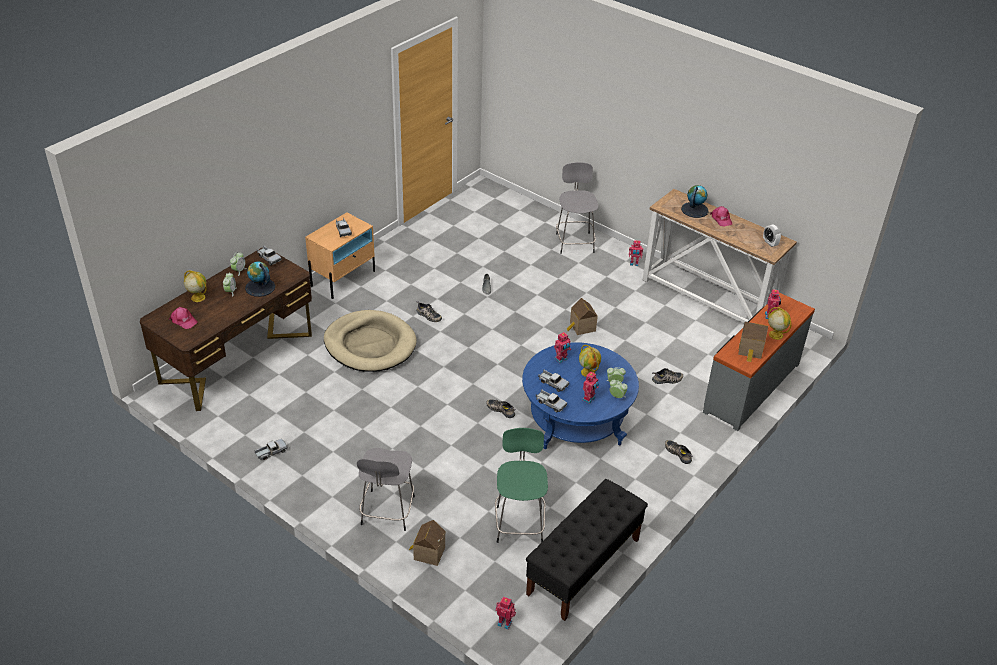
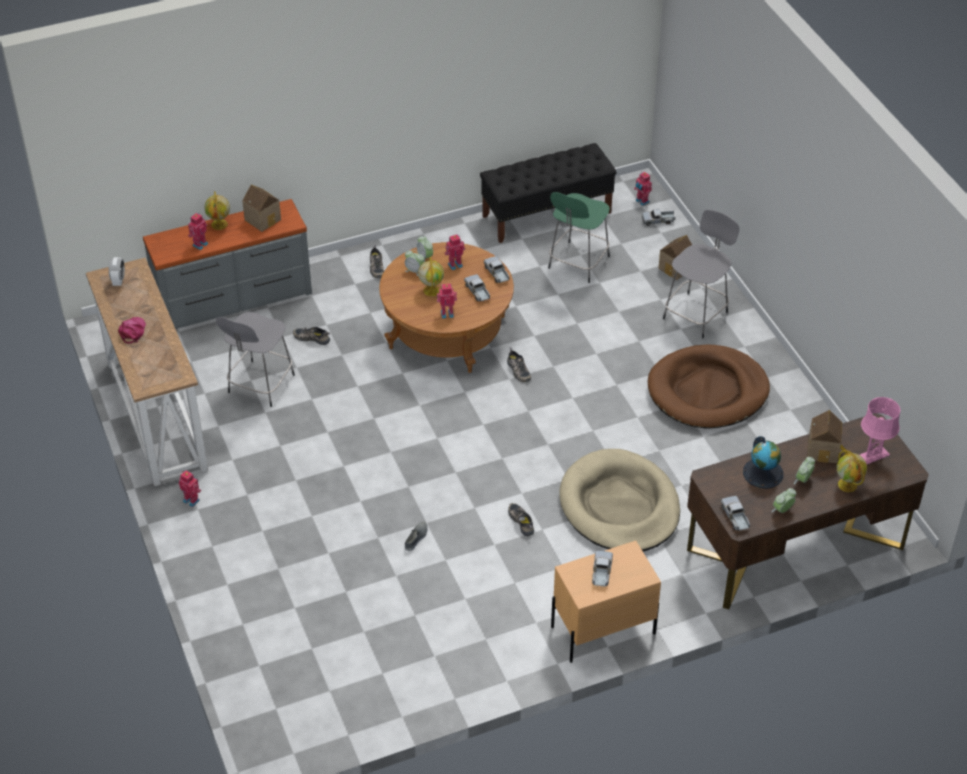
camera: 150 degrees left, 5 degrees up
pink cap [169,307,197,329] -> pink table lamp [860,397,901,464]
toy truck [255,439,287,460] -> toy truck moved to [642,209,675,226]
blue coffee table [522,342,639,449] -> brown coffee table [379,242,514,373]
grey stool [556,162,598,254] -> grey stool moved to [216,312,295,407]
toy house [567,298,598,335] -> toy house moved to [807,410,848,464]
globe [681,185,709,218] -> none
none -> brown dog bed [648,344,770,429]

